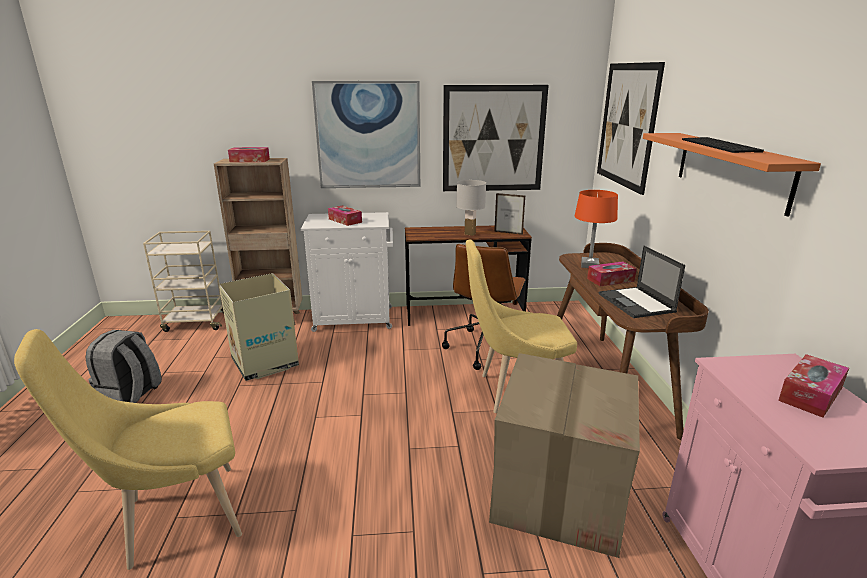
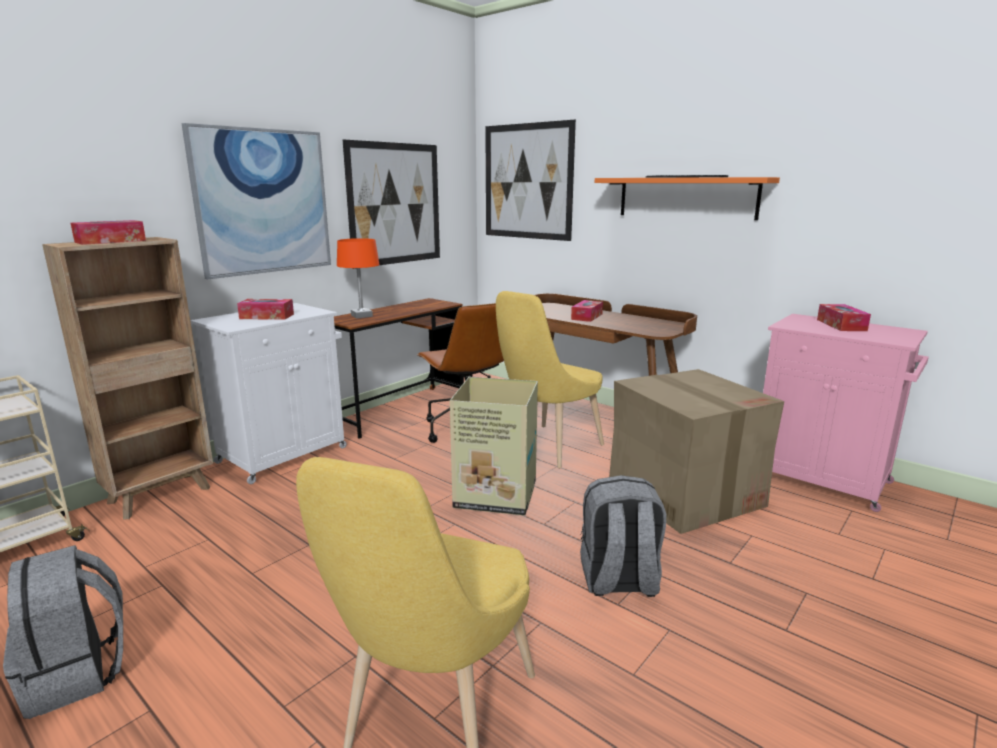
camera: 45 degrees left, 5 degrees down
cardboard box [219,273,299,381] -> cardboard box moved to [450,377,538,516]
white table lamp [456,180,486,236] -> none
picture frame [494,193,525,235] -> none
orange table lamp [575,190,618,268] -> orange table lamp moved to [337,238,380,319]
laptop [599,246,685,318] -> none
none -> grey backpack [580,475,667,597]

